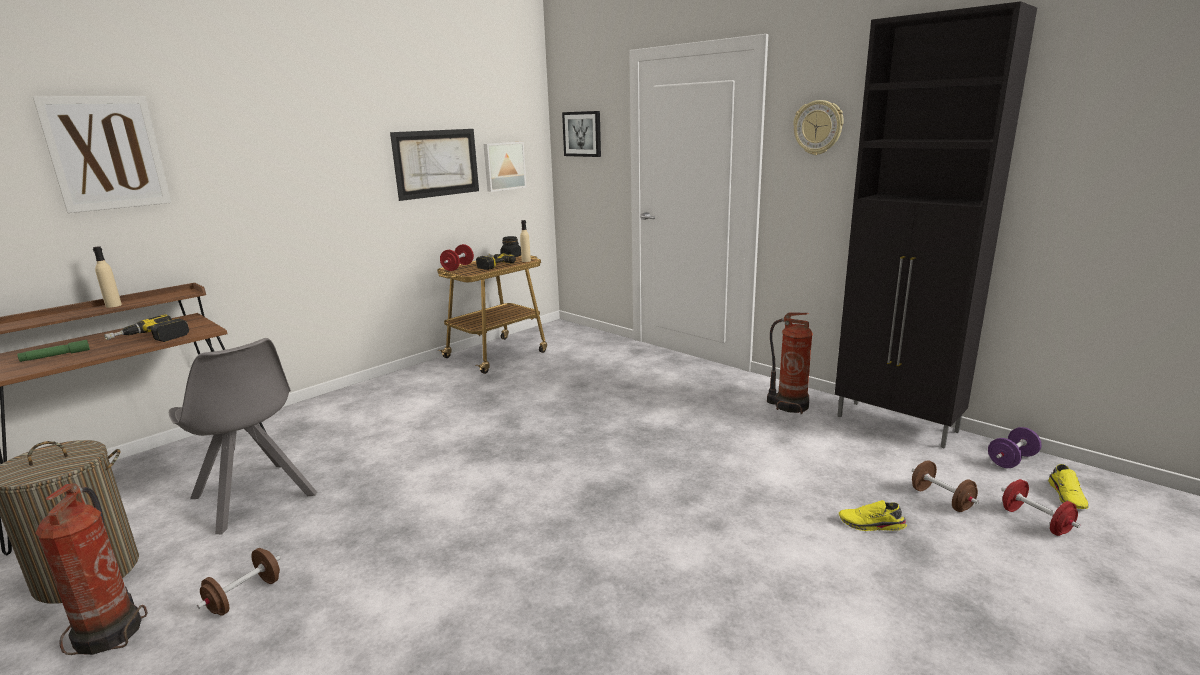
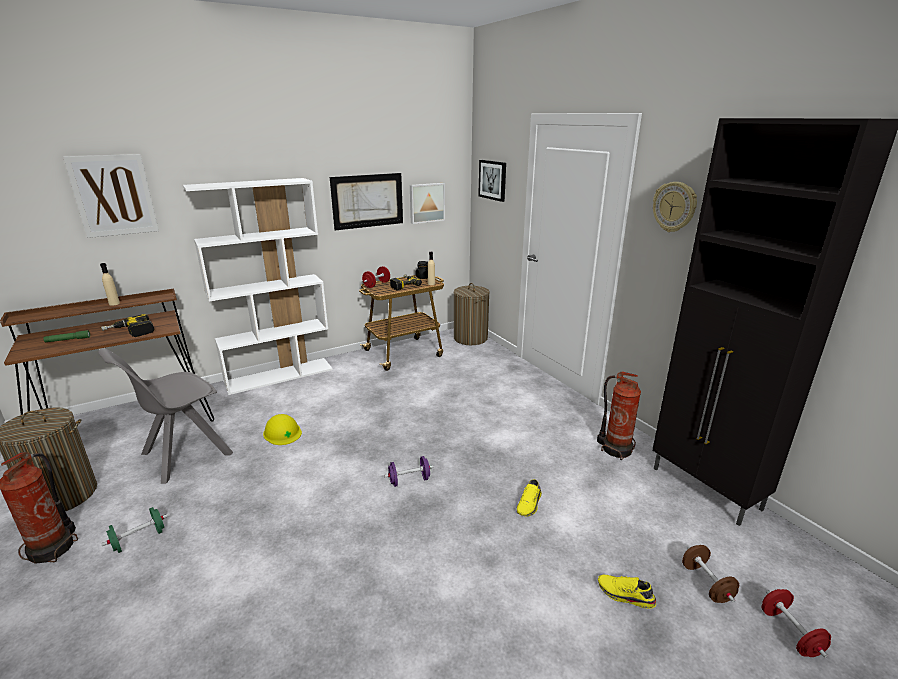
camera: 15 degrees right, 5 degrees up
grey chair [169,338,317,534] -> grey chair turned 75 degrees clockwise [98,348,233,484]
brown dumbbell [197,548,281,616] -> green dumbbell [101,507,168,553]
purple dumbbell [988,427,1042,468] -> purple dumbbell moved to [384,456,434,487]
yellow shoe [1048,464,1089,509] -> yellow shoe moved to [517,479,542,517]
none -> white bookcase [183,178,333,395]
none -> yellow hard hat [263,414,302,445]
none -> laundry basket [454,283,490,345]

